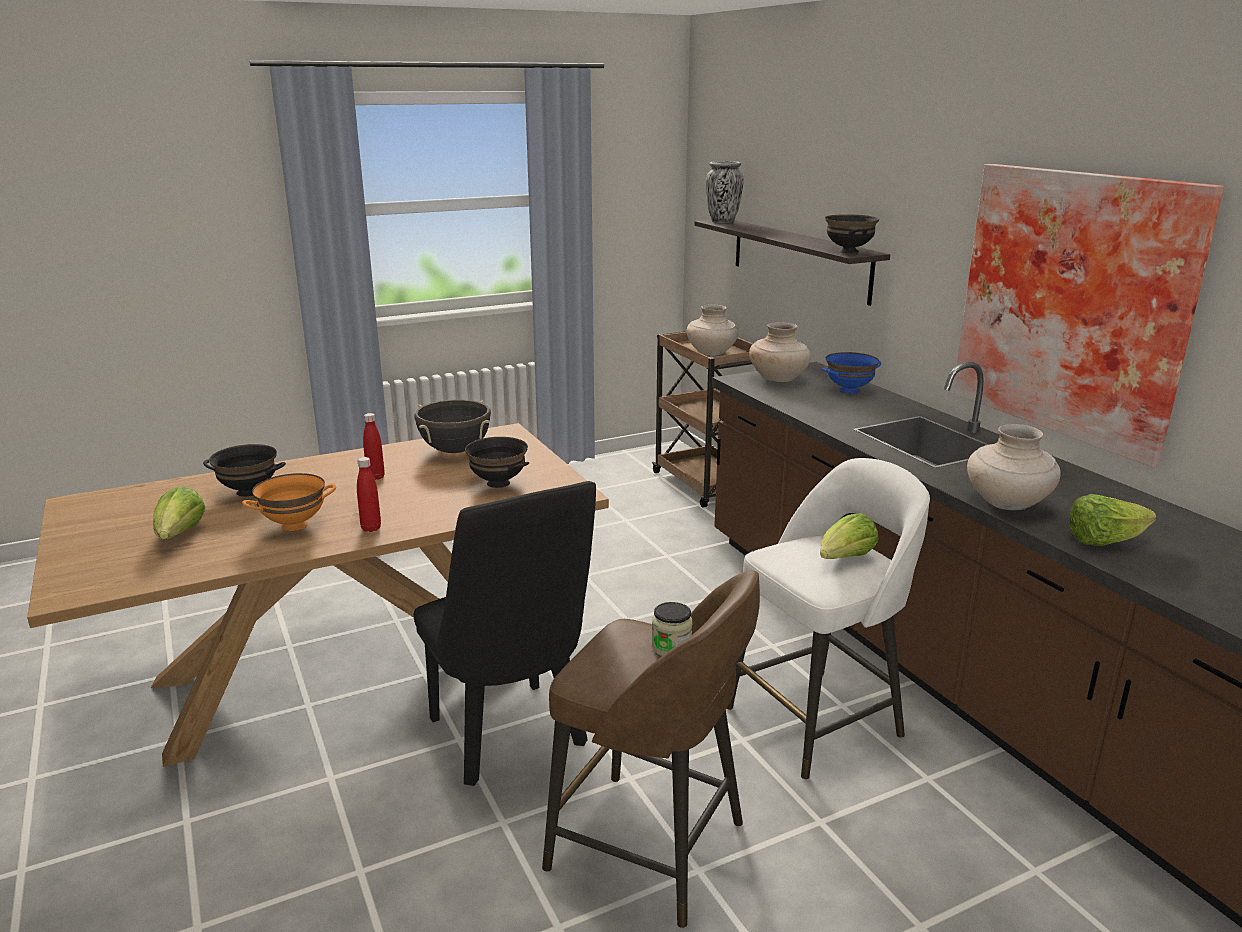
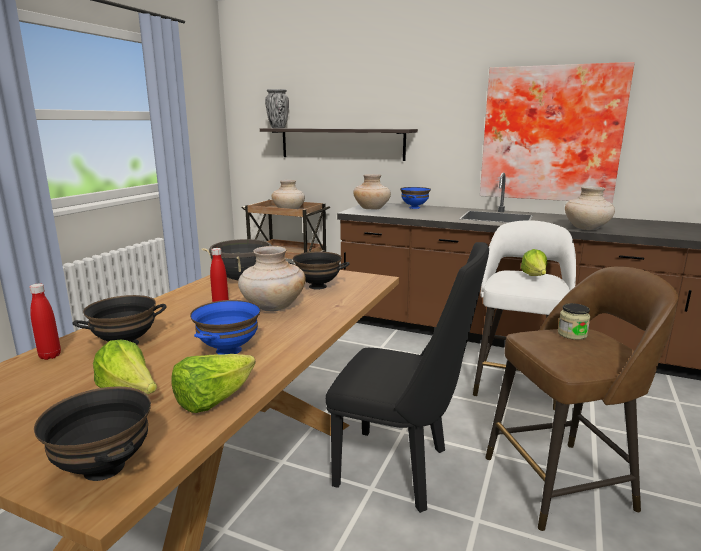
camera: 40 degrees left, 5 degrees down
orange bowl [242,473,336,531] -> blue bowl [190,300,260,355]
red bottle [357,457,381,532] -> red bottle moved to [29,284,61,360]
black bowl [825,214,879,253] -> black bowl moved to [34,386,151,481]
lettuce [1069,494,1156,546] -> lettuce moved to [171,354,256,413]
none -> beige vase [238,246,306,311]

